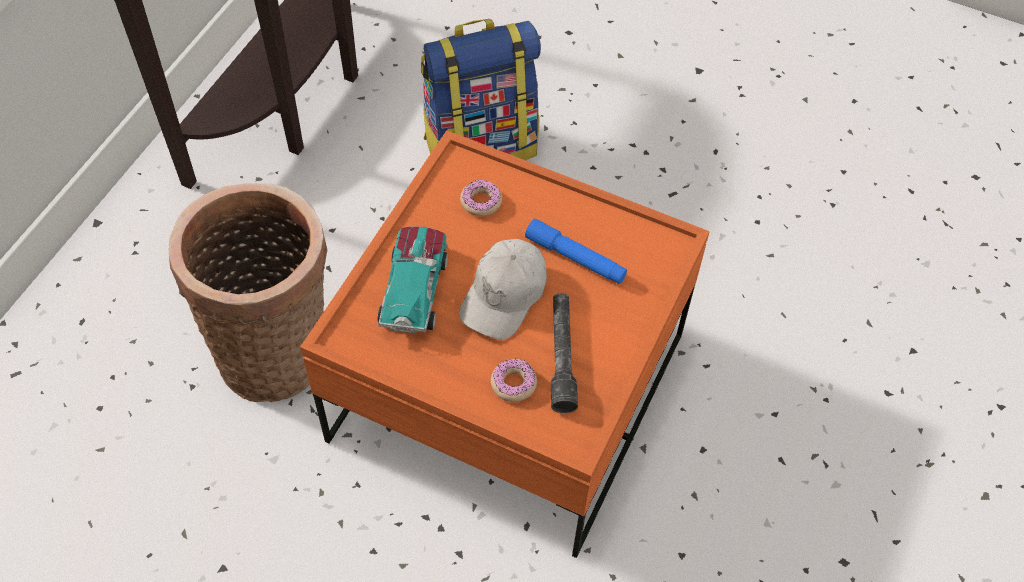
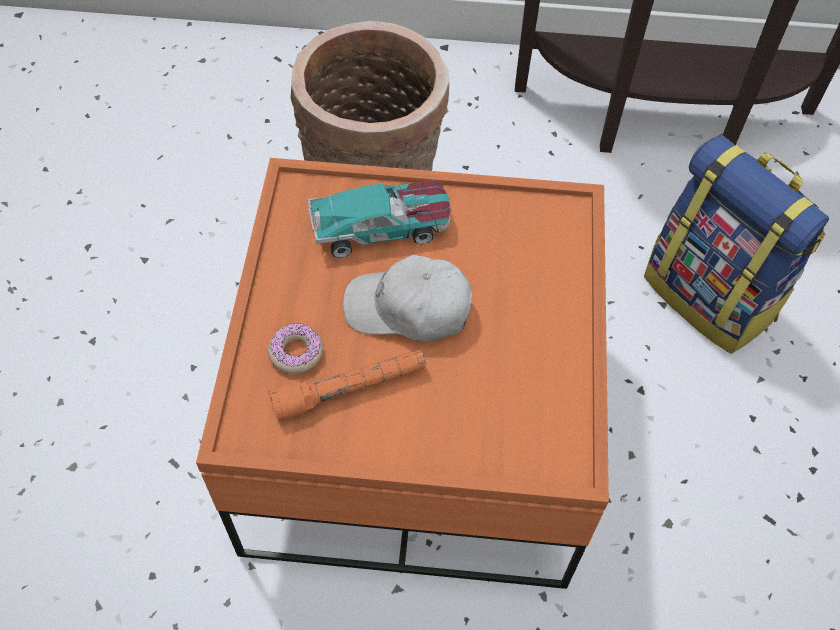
camera: 70 degrees right, 0 degrees up
donut [460,180,502,216] -> none
blue flashlight [525,218,627,284] -> none
grey flashlight [551,293,578,413] -> orange flashlight [269,350,426,421]

